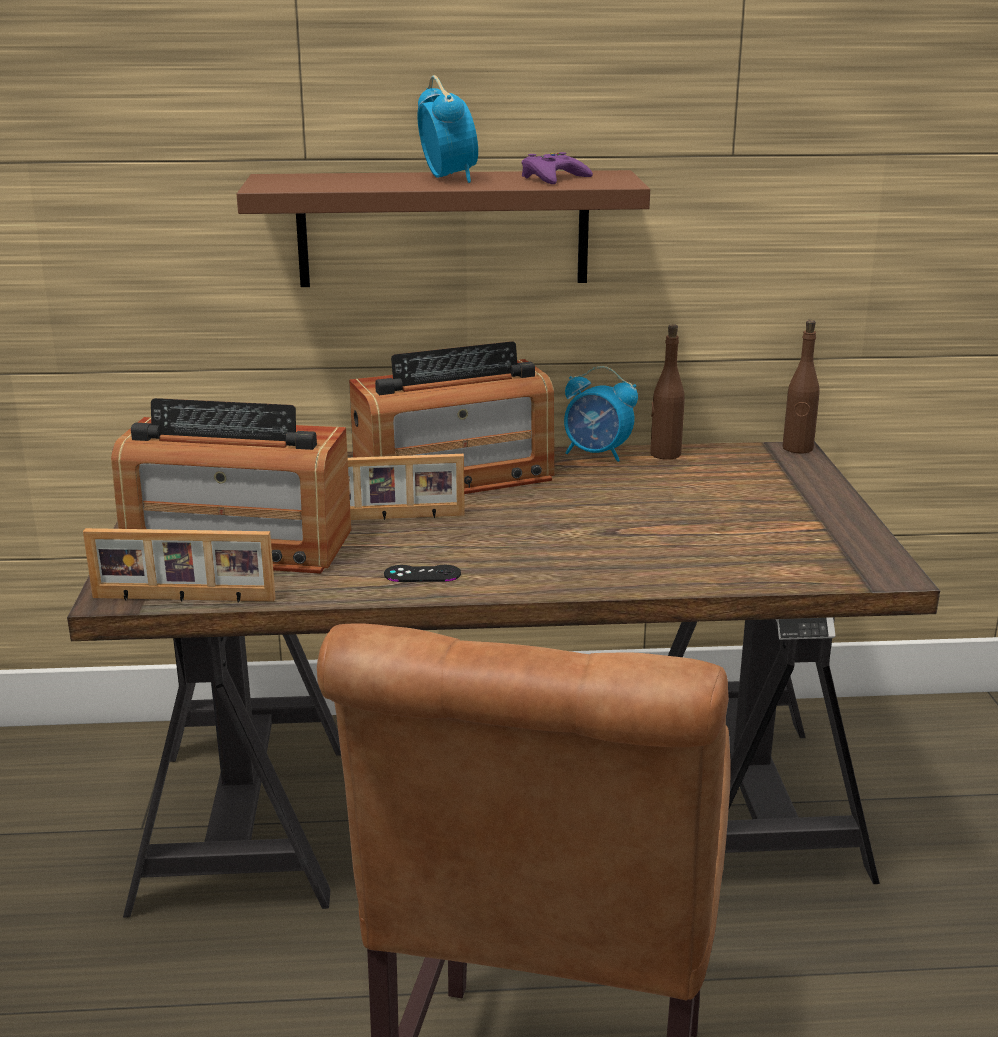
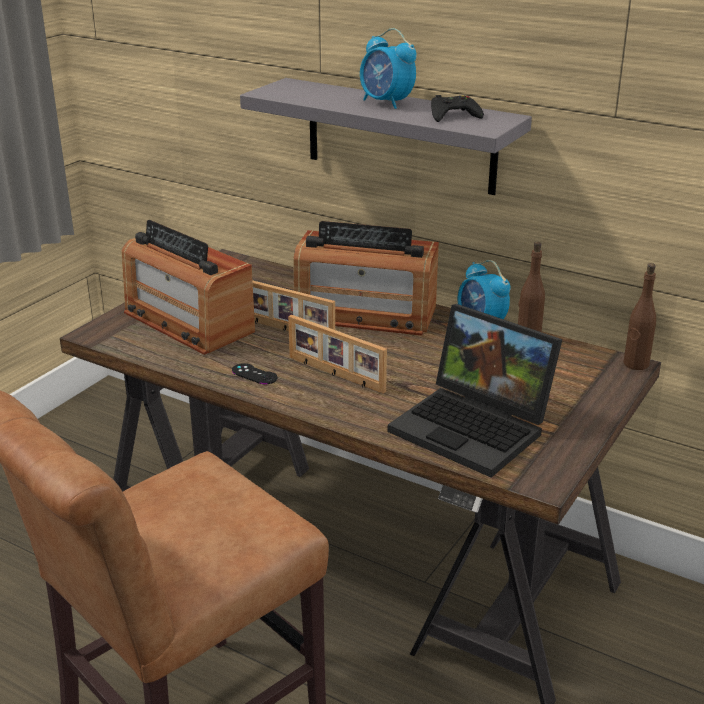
camera: 35 degrees right, 5 degrees up
picture frame [83,528,276,603] -> picture frame moved to [288,315,387,394]
brown shelf [237,170,650,287] -> grey shelf [240,78,532,195]
alarm clock [417,75,478,183] -> alarm clock turned 120 degrees clockwise [360,28,417,109]
purple game controller [522,152,593,184] -> black game controller [431,95,484,122]
none -> laptop [388,304,562,478]

